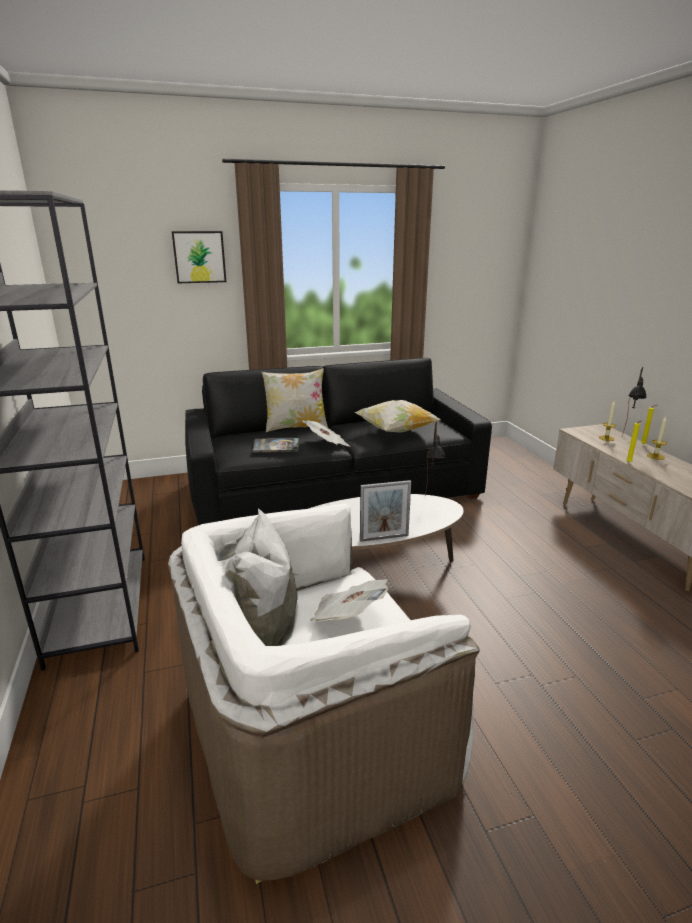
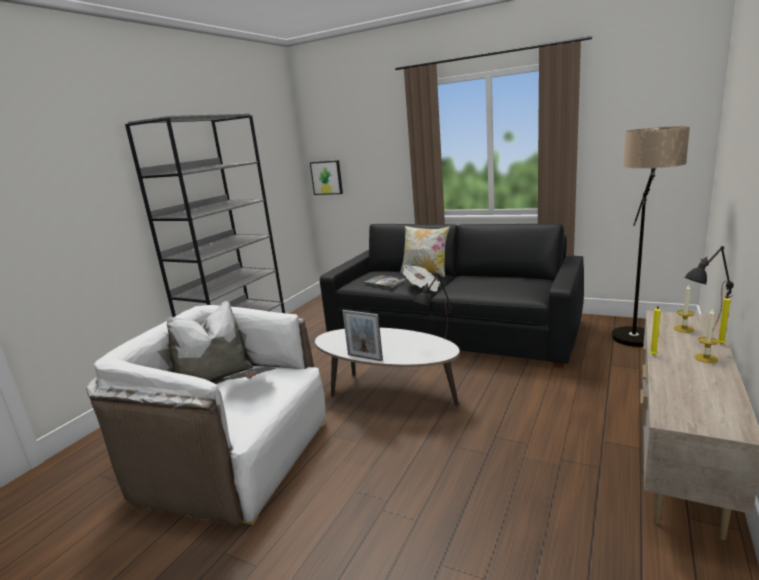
camera: 45 degrees right, 5 degrees down
picture [172,231,226,283] -> picture moved to [310,160,343,195]
pillow [354,400,441,432] -> none
none -> floor lamp [612,126,690,347]

